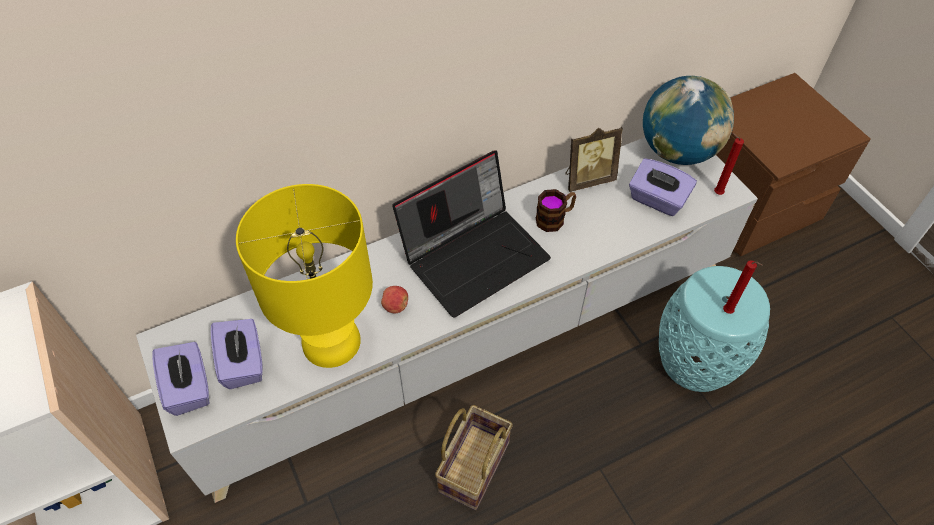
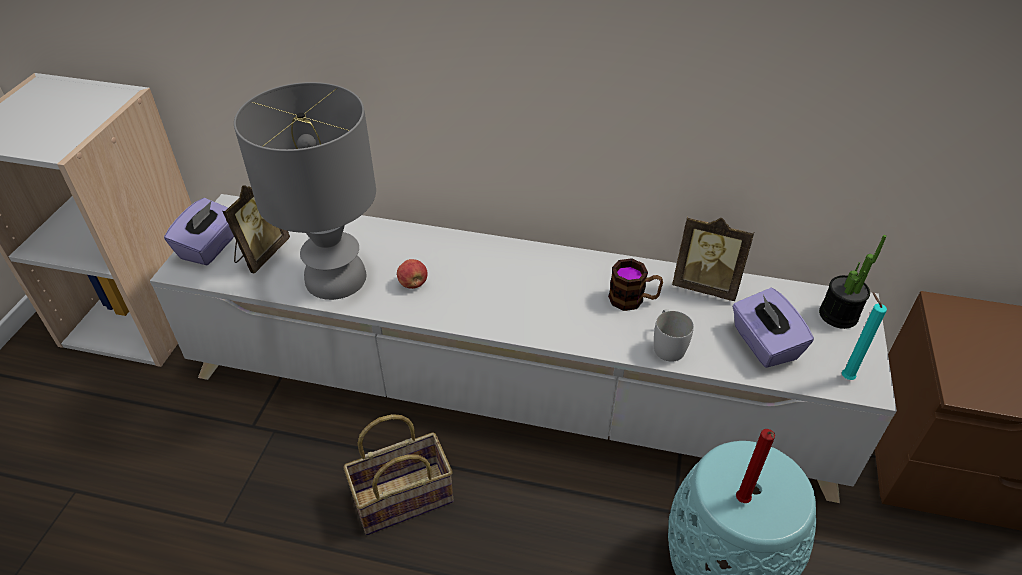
camera: 40 degrees right, 10 degrees down
purple tissue box [211,319,263,389] -> picture frame [222,185,290,274]
yellow table lamp [236,184,373,368] -> grey table lamp [234,82,376,300]
laptop [392,150,551,318] -> none
globe [643,76,734,165] -> potted plant [819,235,887,329]
red candle [714,133,744,195] -> turquoise candle [842,292,887,380]
none -> white mug [654,309,694,362]

